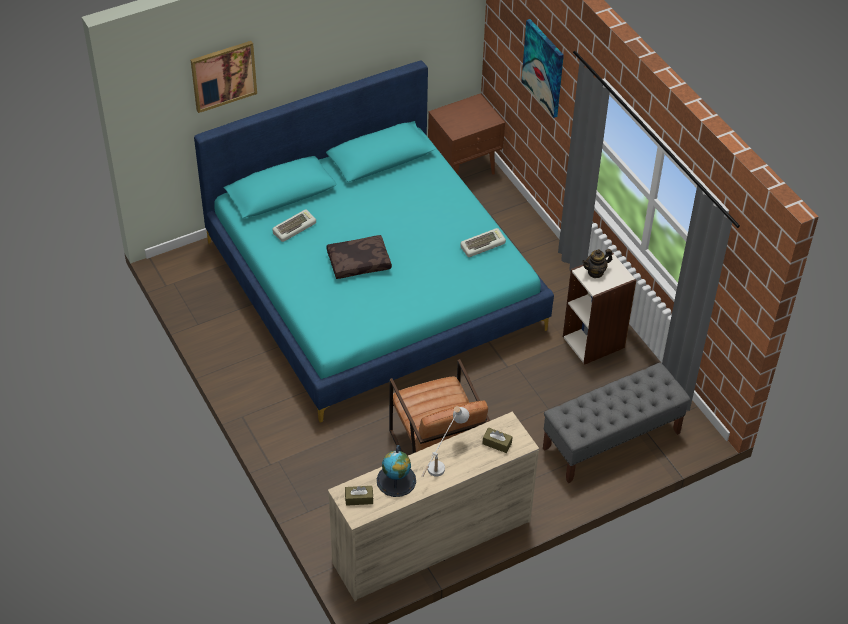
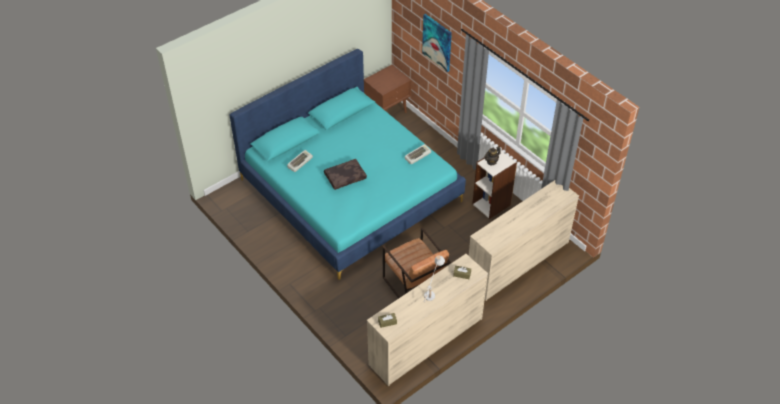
camera: 10 degrees left, 0 degrees up
picture [191,41,257,113] -> none
globe [377,445,416,497] -> none
grey bench [543,362,691,483] -> beige dresser [469,180,579,301]

